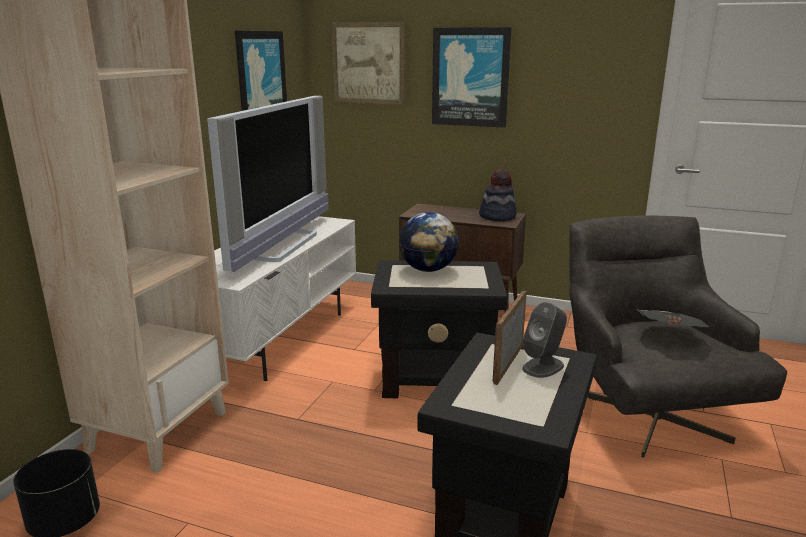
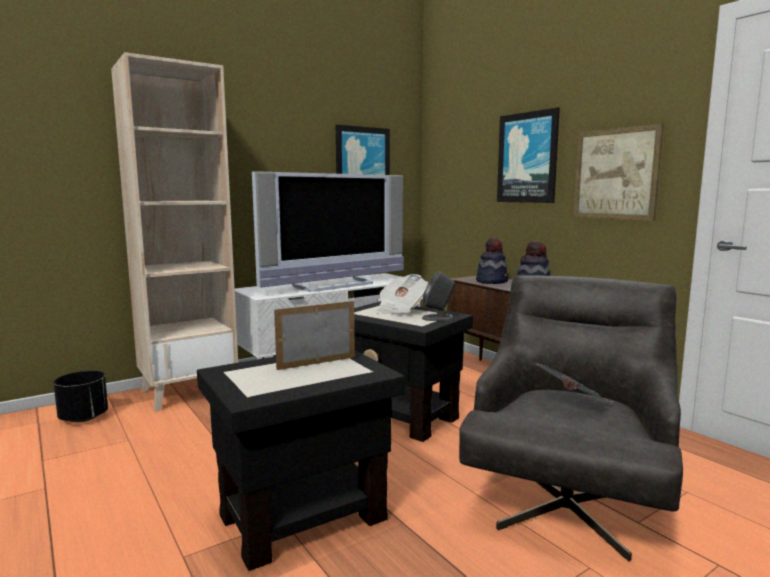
camera: 35 degrees right, 10 degrees down
picture [331,22,405,105] -> picture moved to [573,124,664,221]
globe [399,212,459,272] -> newspaper [376,274,429,314]
grey speaker [522,302,567,378] -> grey speaker moved to [422,271,455,321]
none -> hat [476,238,509,284]

